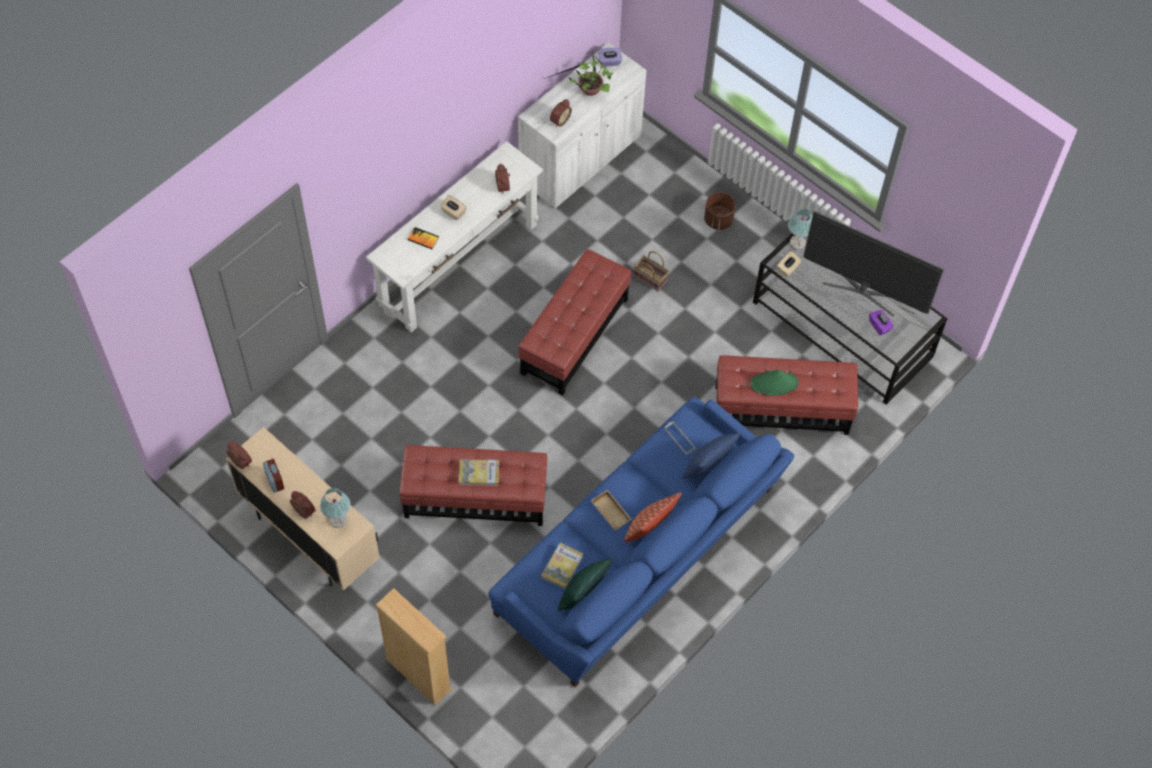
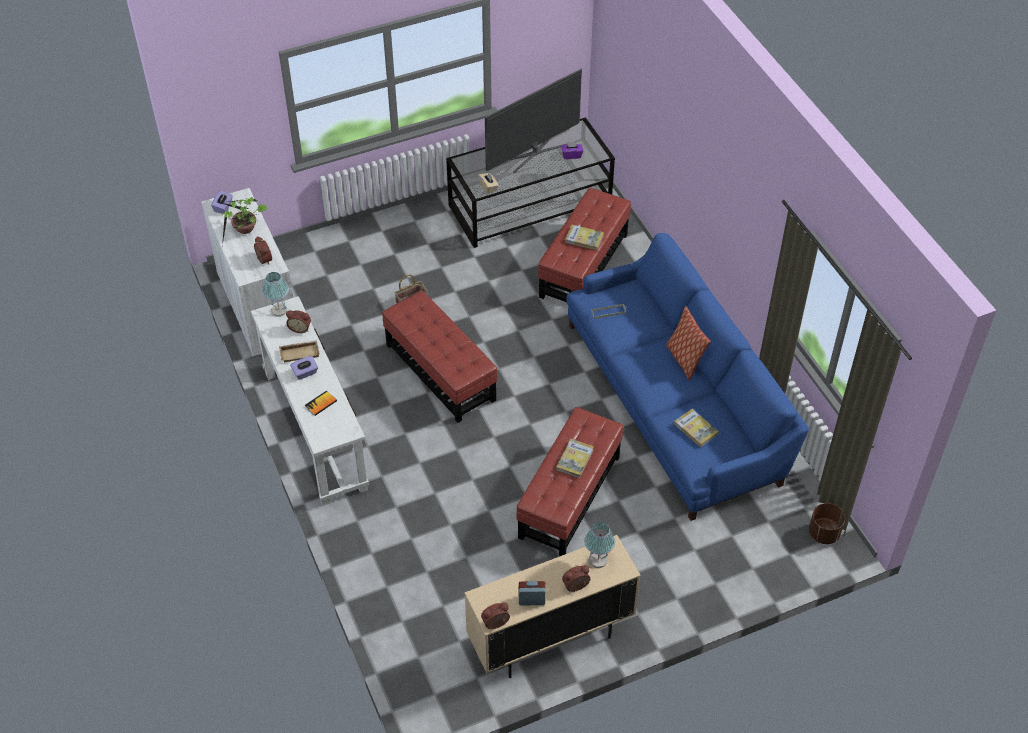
camera: 65 degrees left, 10 degrees down
beige bookcase [376,588,452,705] -> none
beige tissue box [440,195,467,220] -> purple tissue box [290,356,318,380]
green pillow [558,558,613,611] -> none
beige tray [591,490,632,531] -> beige tray moved to [279,340,320,362]
blue pillow [682,432,741,479] -> none
brown planter [704,192,736,230] -> brown planter moved to [809,503,845,544]
green hat [750,369,799,396] -> book [565,225,604,250]
table lamp [788,208,812,250] -> table lamp moved to [262,272,289,317]

